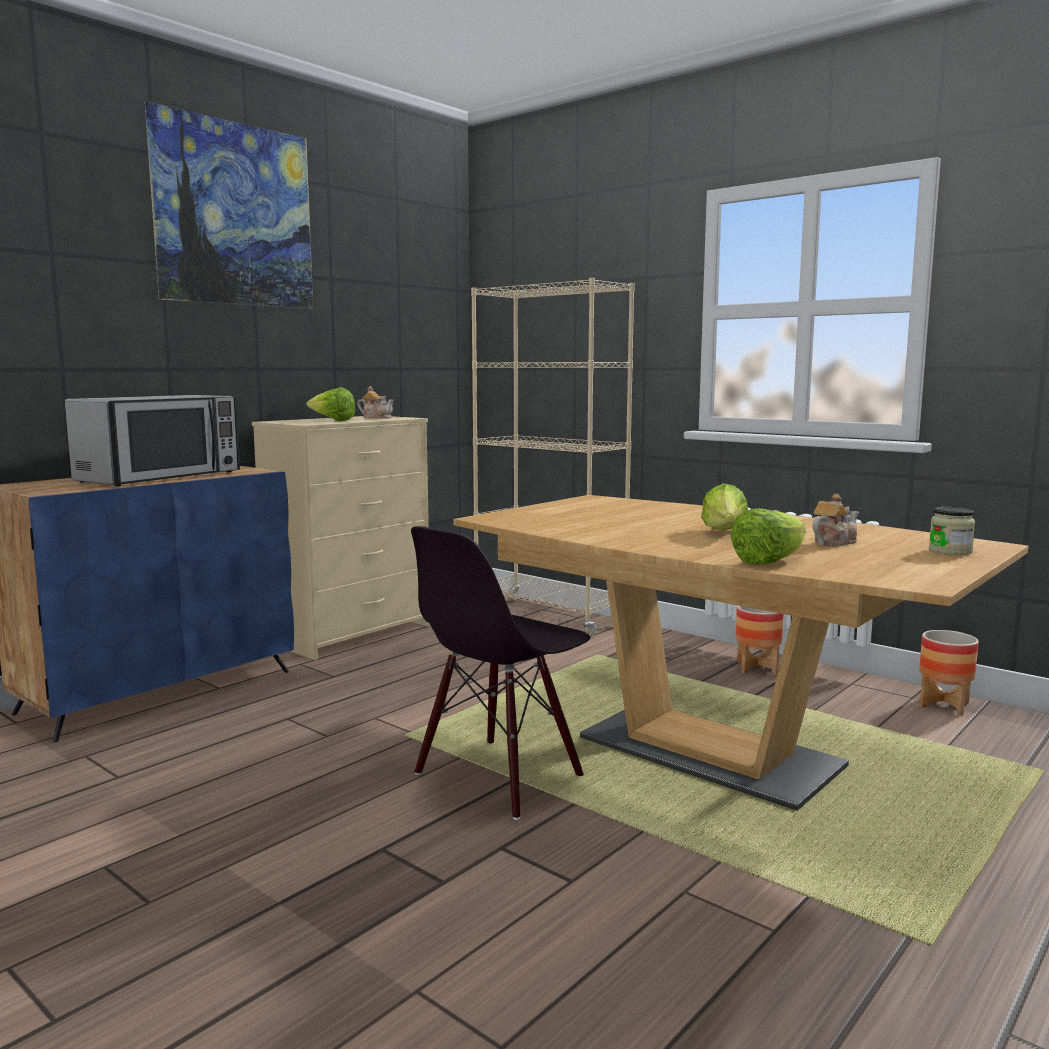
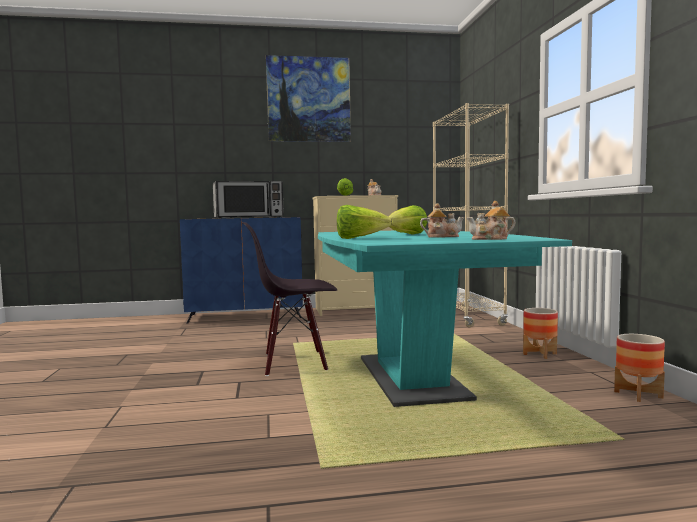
camera: 40 degrees right, 5 degrees down
brown dining table [454,495,1029,811] -> turquoise dining table [318,230,572,407]
jar [929,507,975,555] -> teapot [467,201,515,240]

